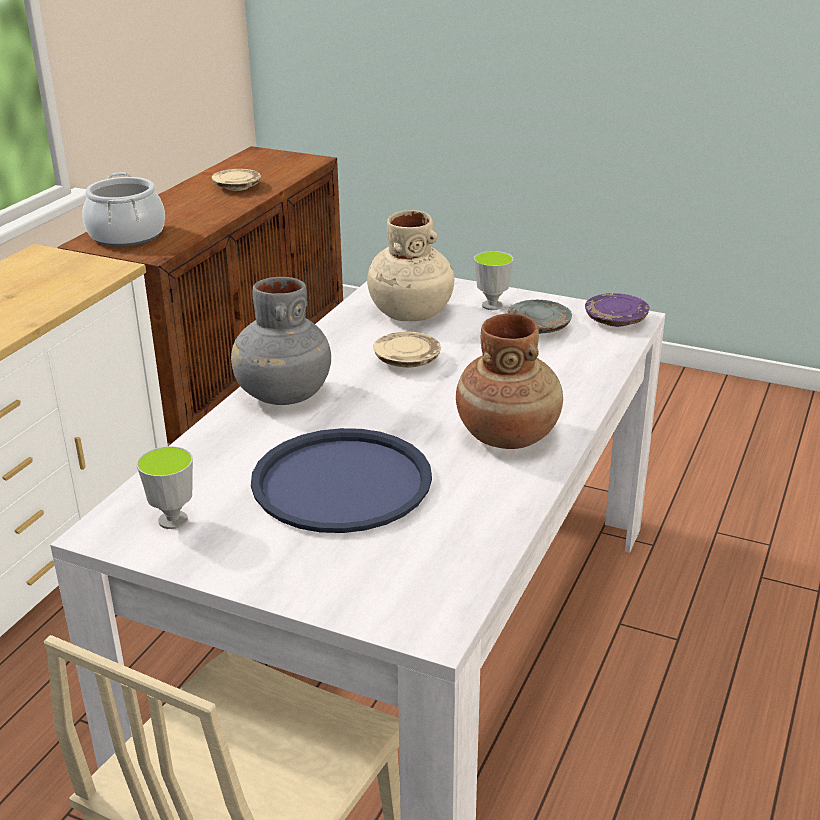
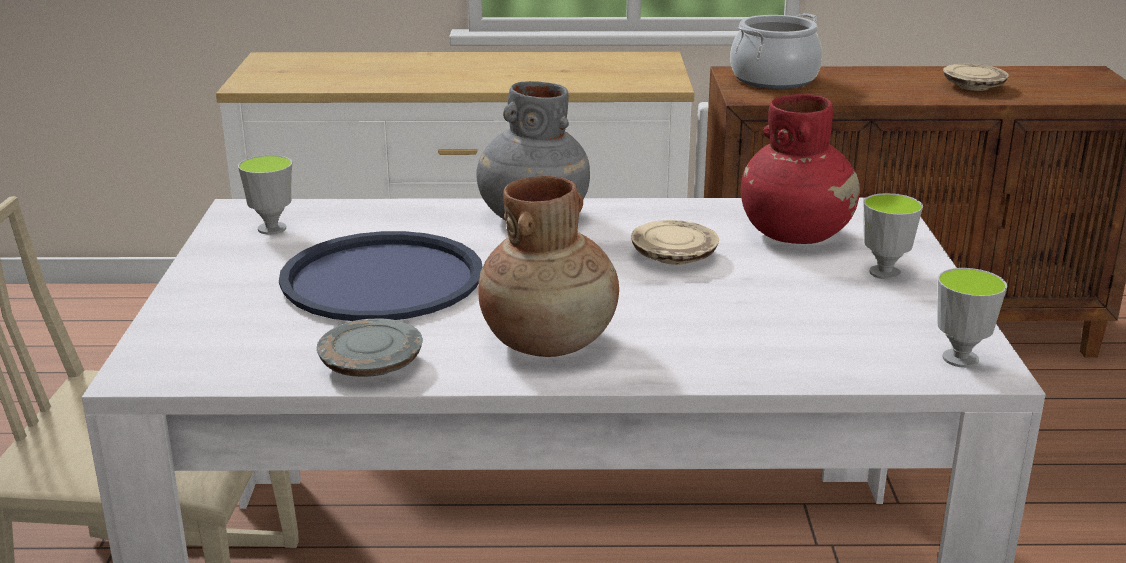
camera: 65 degrees right, 5 degrees down
beige vase [367,210,454,321] -> red vase [741,94,860,244]
grey plate [508,300,572,334] -> grey plate moved to [317,318,423,377]
purple plate [585,293,650,327] -> cup [937,268,1007,368]

